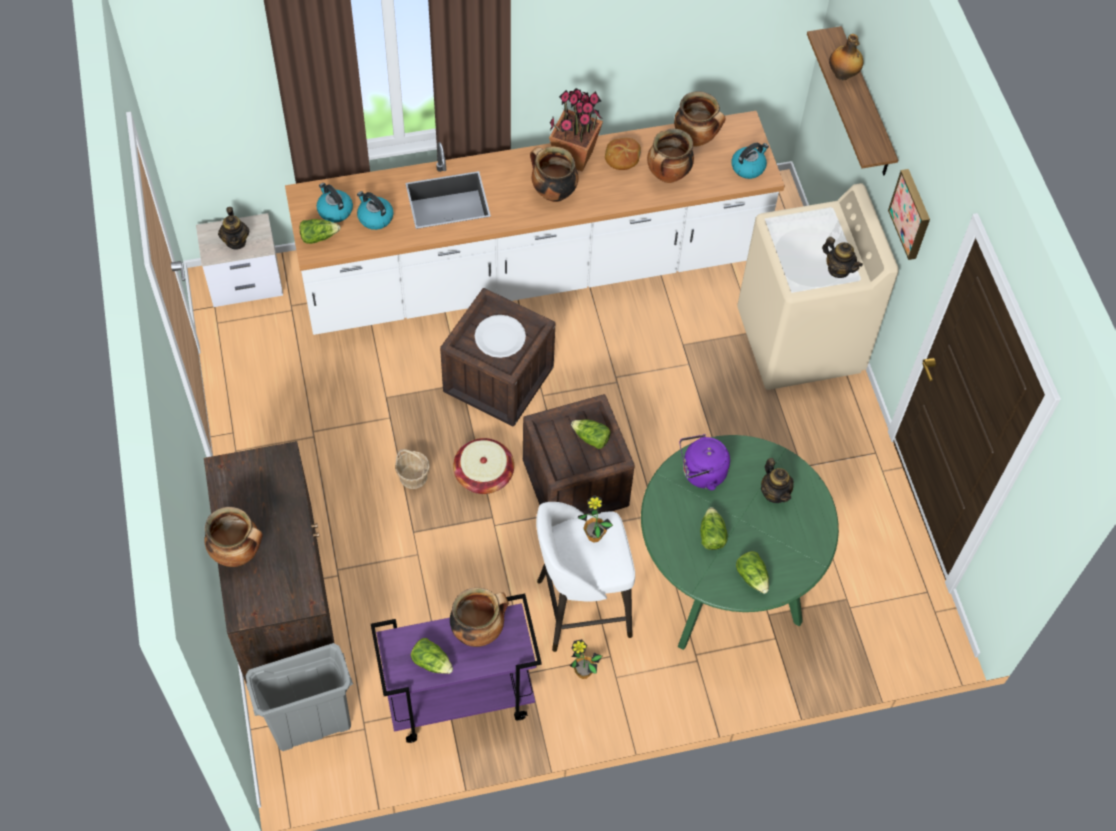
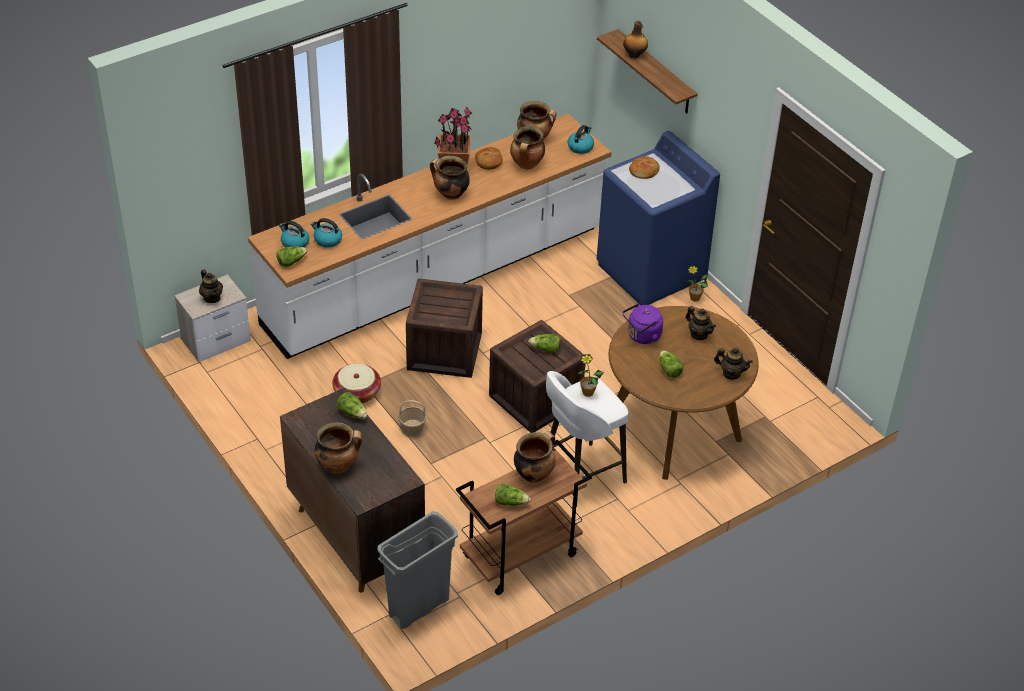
camera: 20 degrees left, 15 degrees down
purple cart [371,594,542,743] -> brown cart [456,440,592,595]
basket [453,438,514,494] -> basket moved to [332,364,381,403]
white plate [475,315,526,358] -> none
potted plant [569,639,602,679] -> potted plant moved to [687,265,708,302]
green dining table [641,435,839,650] -> brown dining table [609,306,759,480]
lettuce [736,551,769,594] -> lettuce moved to [337,392,367,419]
beige washing machine [737,183,899,390] -> blue washing machine [597,131,720,305]
teapot [822,237,863,278] -> teapot moved to [714,348,753,379]
picture [888,169,930,260] -> none
none -> bread [629,156,659,179]

